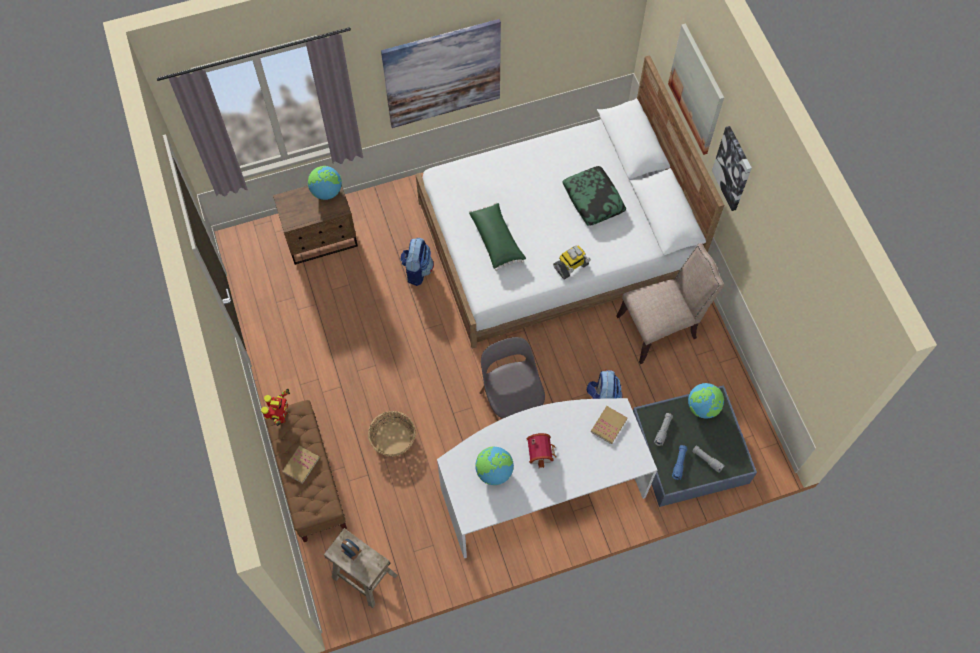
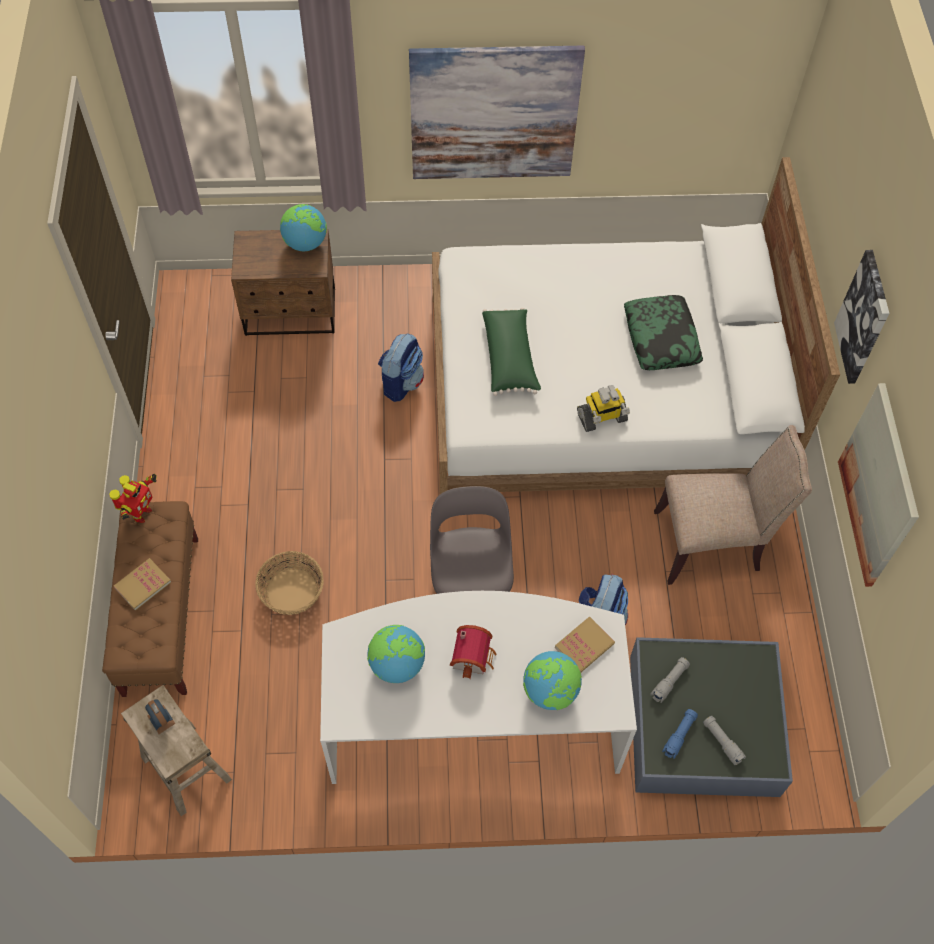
camera: 15 degrees right, 5 degrees down
picture [668,23,724,155] -> picture moved to [838,383,919,587]
globe [688,383,724,419] -> globe moved to [523,651,582,710]

